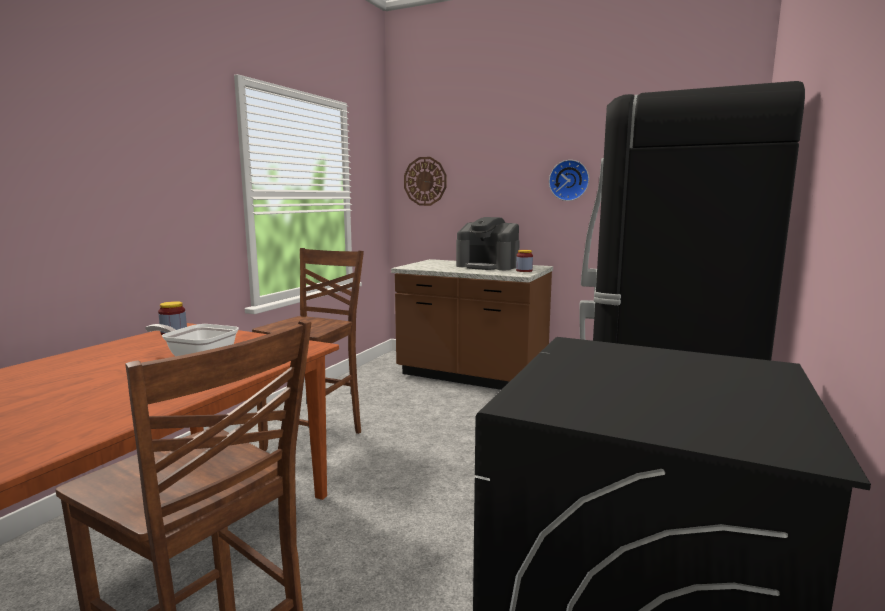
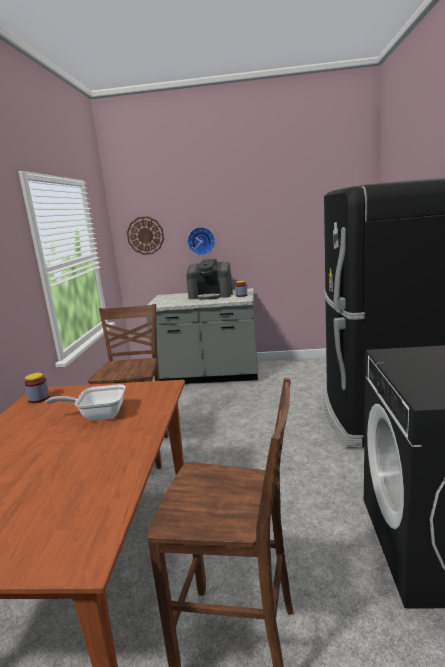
camera: 20 degrees left, 5 degrees up
brown counter [391,259,553,390] -> grey counter [146,288,258,384]
wall clock [549,160,589,201] -> wall clock moved to [188,227,215,256]

